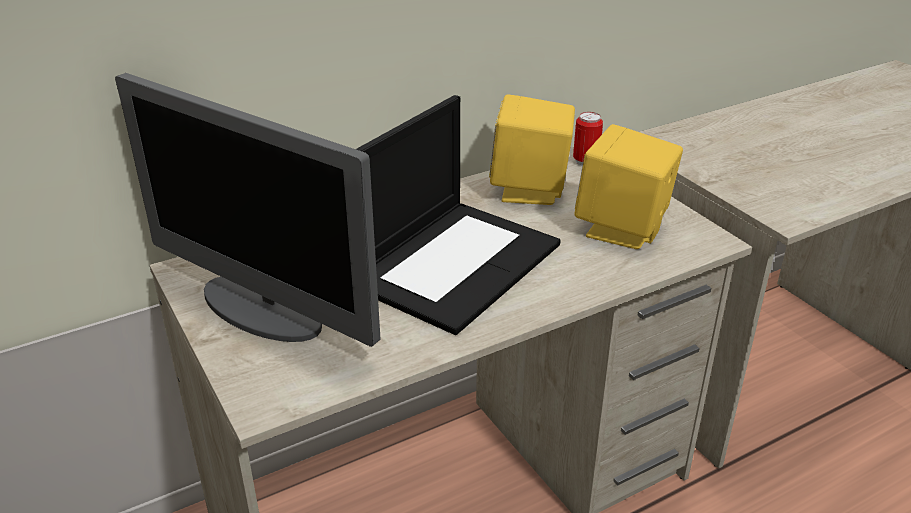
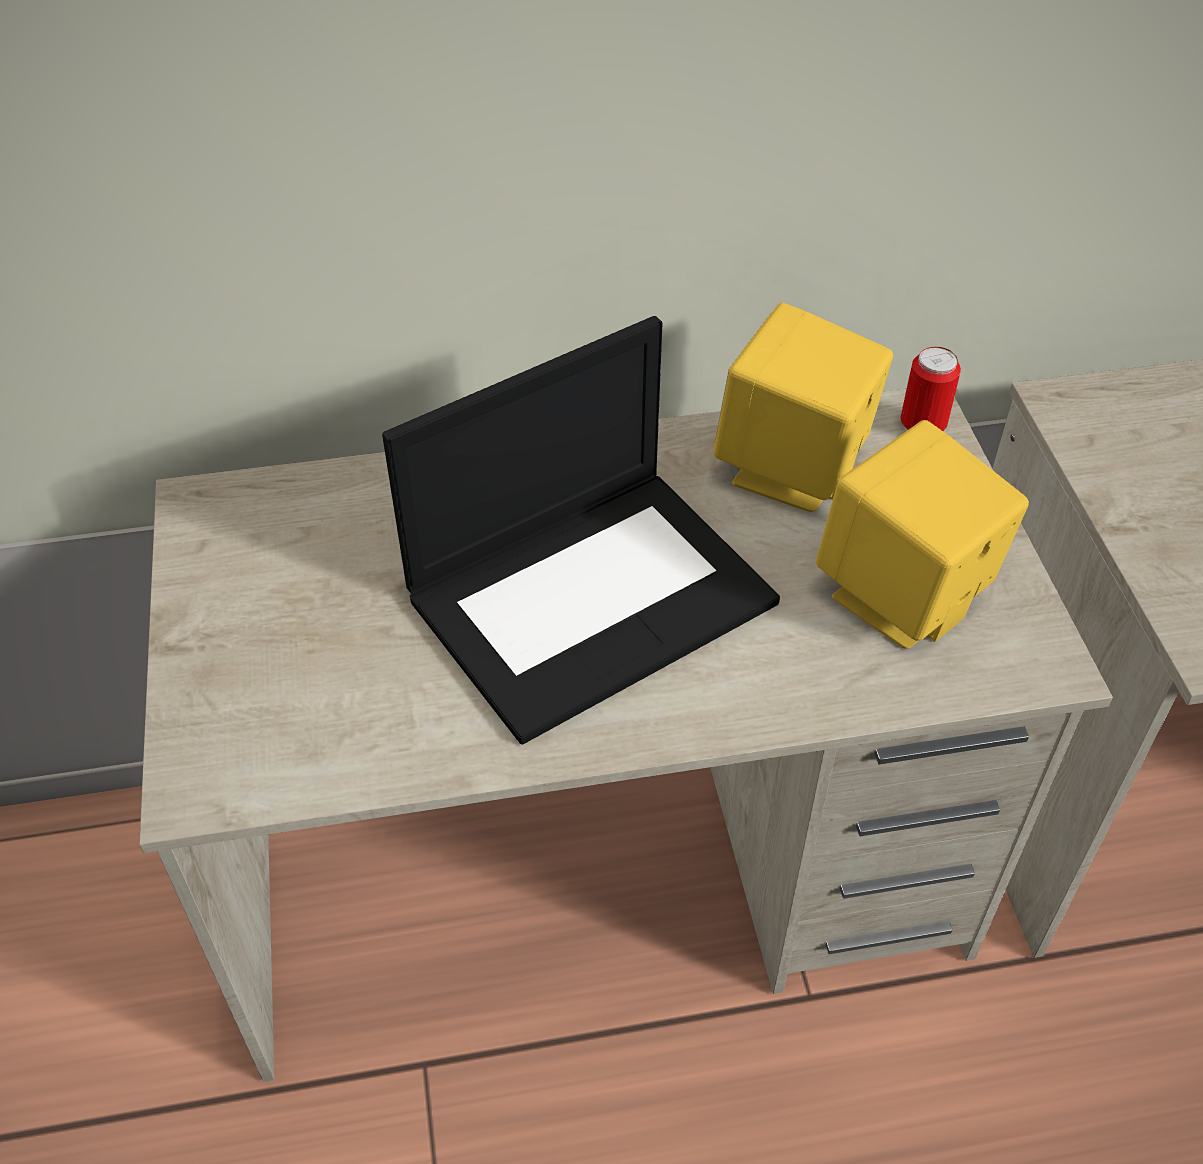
camera: 20 degrees right, 15 degrees up
monitor [115,73,380,347] -> none

